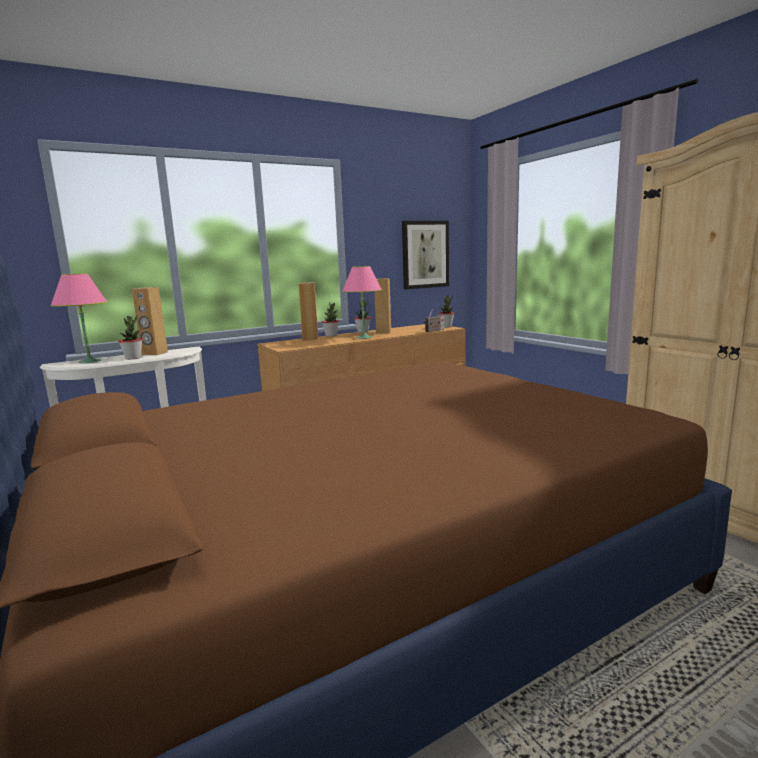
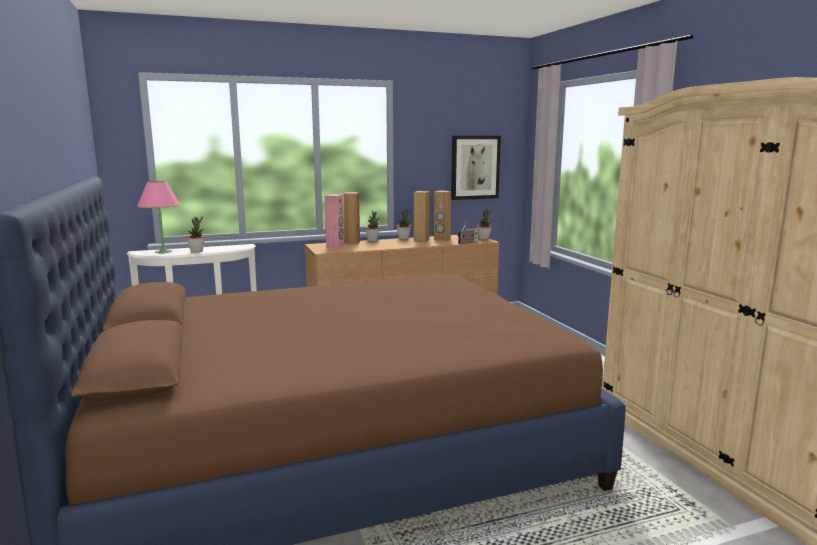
camera: 10 degrees right, 0 degrees up
brown speaker [132,287,168,355] -> brown speaker moved to [434,191,451,241]
pink table lamp [342,266,382,339] -> none
none -> pink speaker [325,194,344,248]

